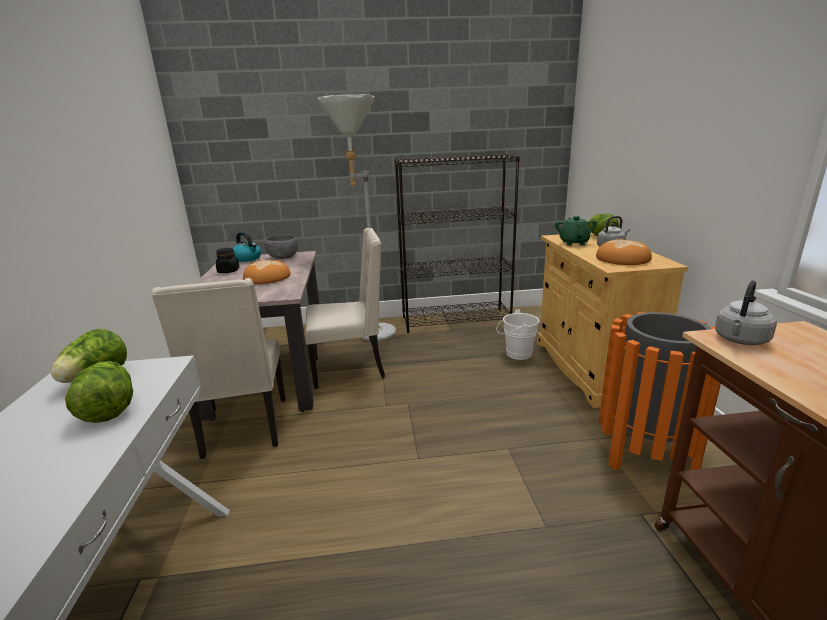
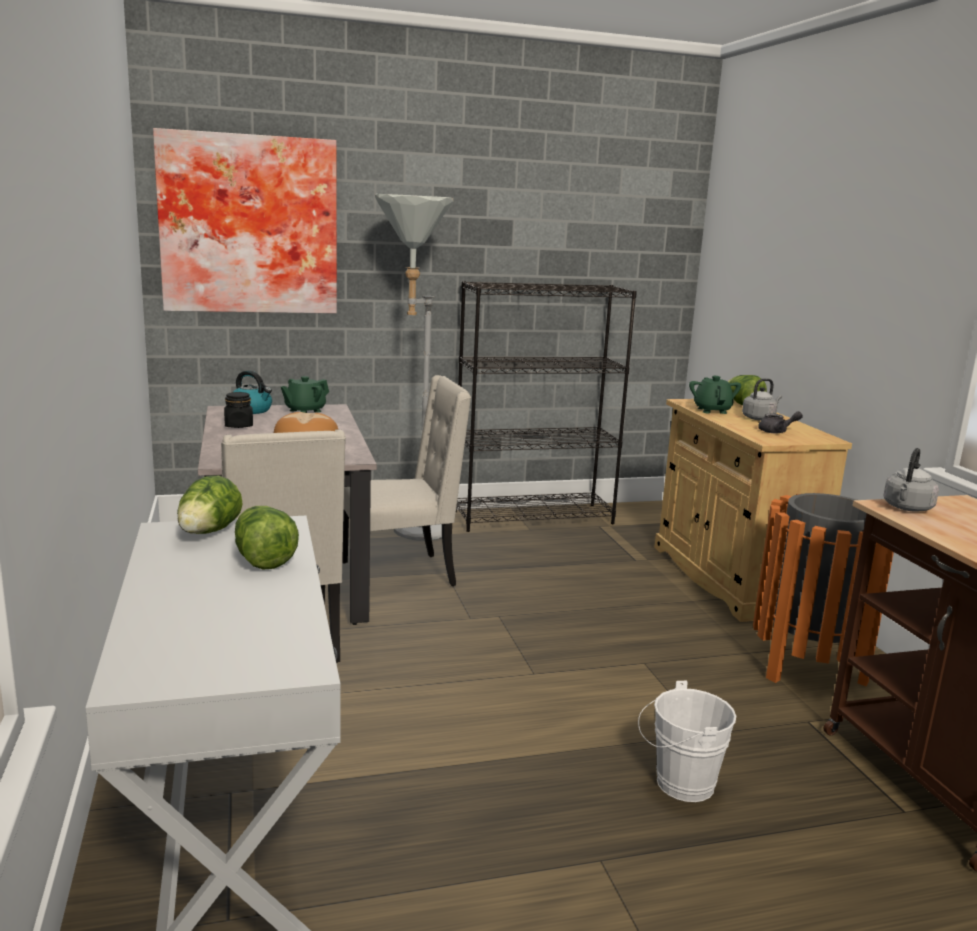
camera: 10 degrees left, 5 degrees down
grey bowl [264,234,298,259] -> green teapot [281,376,329,413]
white bucket [497,310,539,360] -> white bucket moved to [638,681,736,802]
bread [596,239,652,265] -> grey teapot [758,411,803,433]
none -> picture [153,128,337,314]

